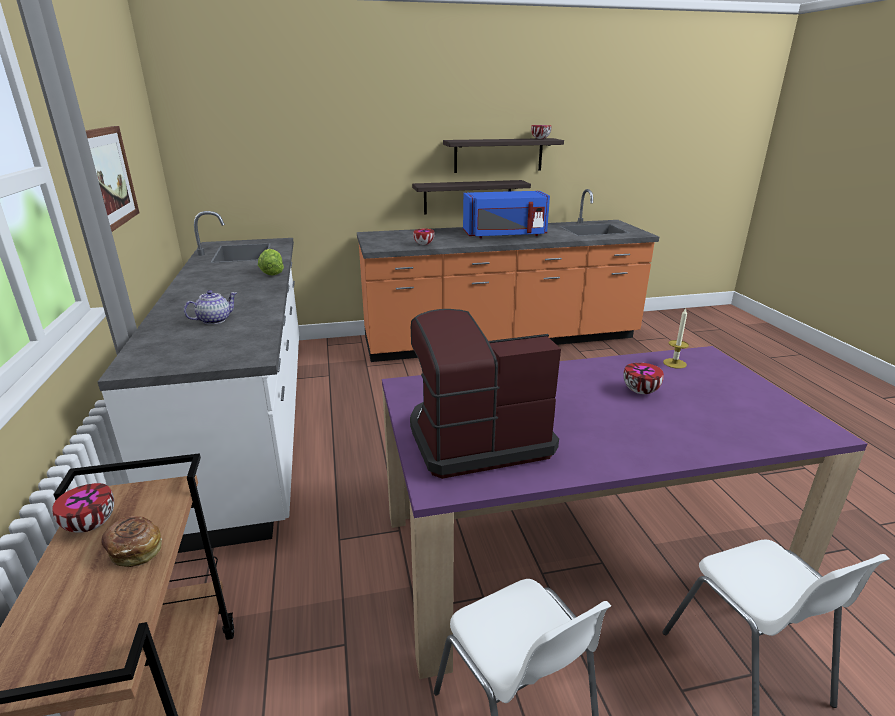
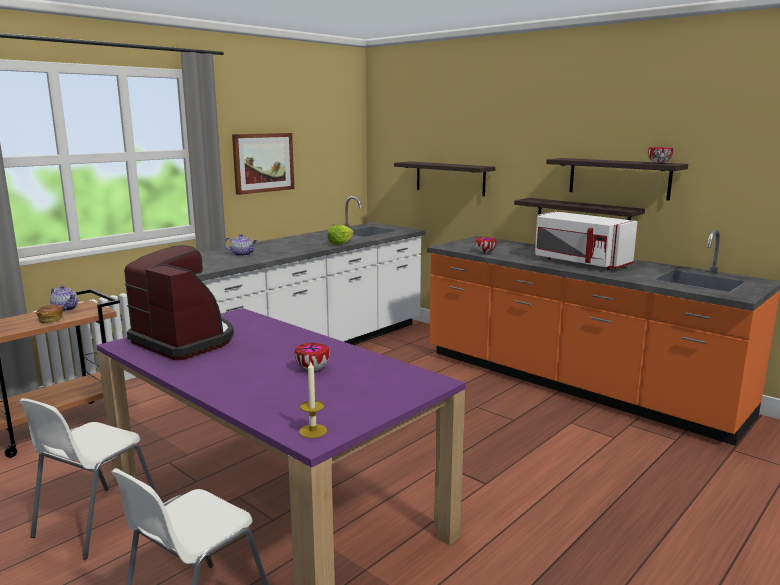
camera: 55 degrees right, 10 degrees down
bowl [52,483,114,533] -> teapot [50,286,78,312]
blue microwave [463,191,550,238] -> white microwave [535,212,638,270]
candle [663,308,689,369] -> candle moved to [299,360,327,438]
none -> shelf [394,161,495,196]

